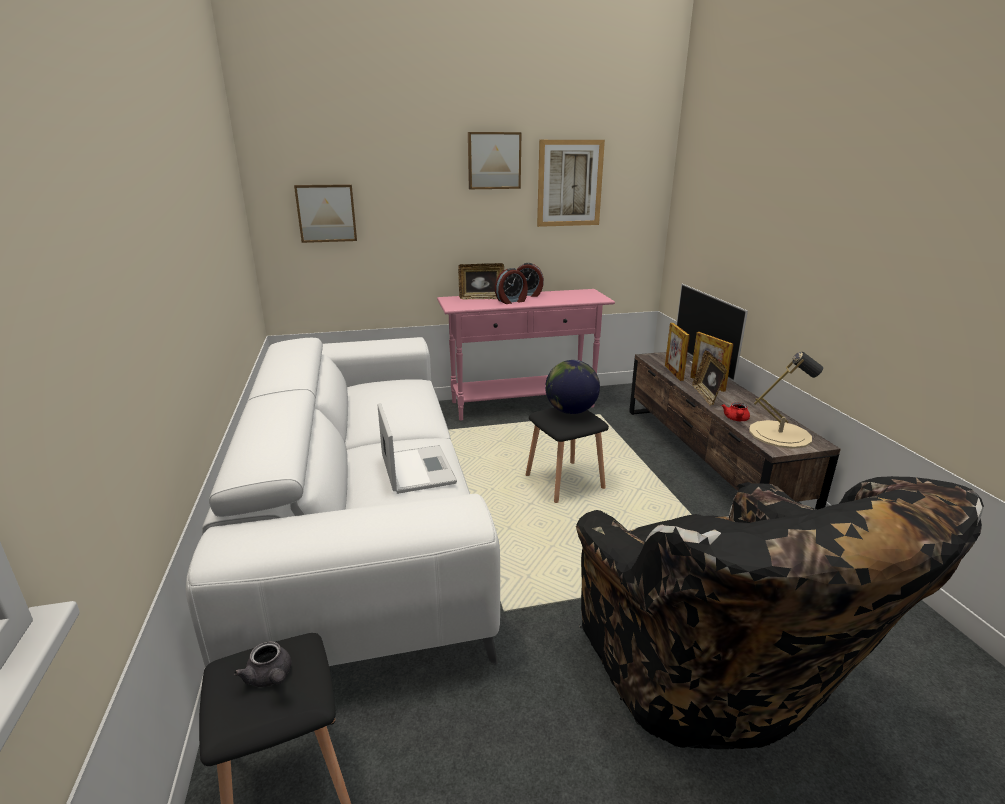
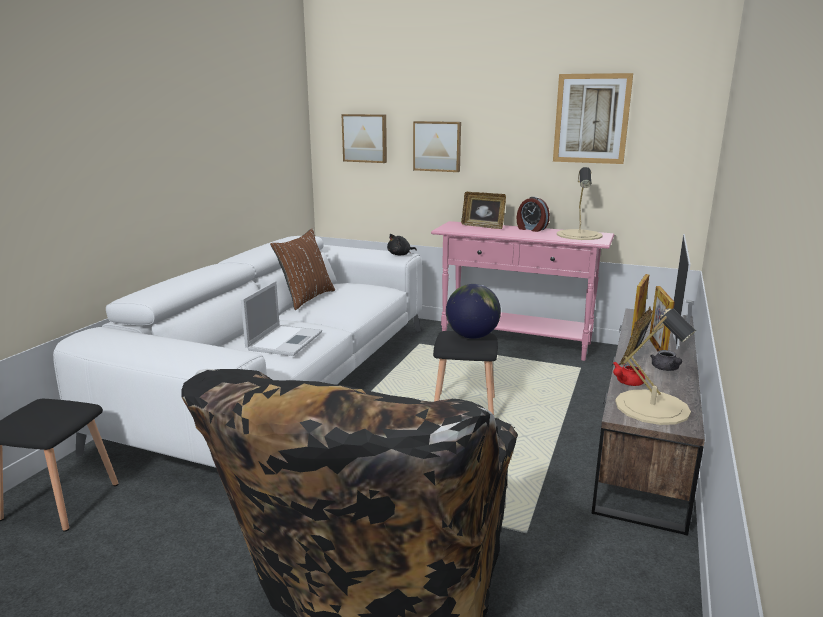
camera: 35 degrees right, 5 degrees down
grey teapot [234,641,292,687] -> grey teapot moved to [650,350,682,371]
picture [468,132,521,189] -> picture moved to [413,121,461,172]
alarm clock [495,268,528,304] -> none
none -> brown pillow [270,229,335,310]
none -> black plush toy [387,234,417,255]
none -> beige table lamp [557,167,603,240]

